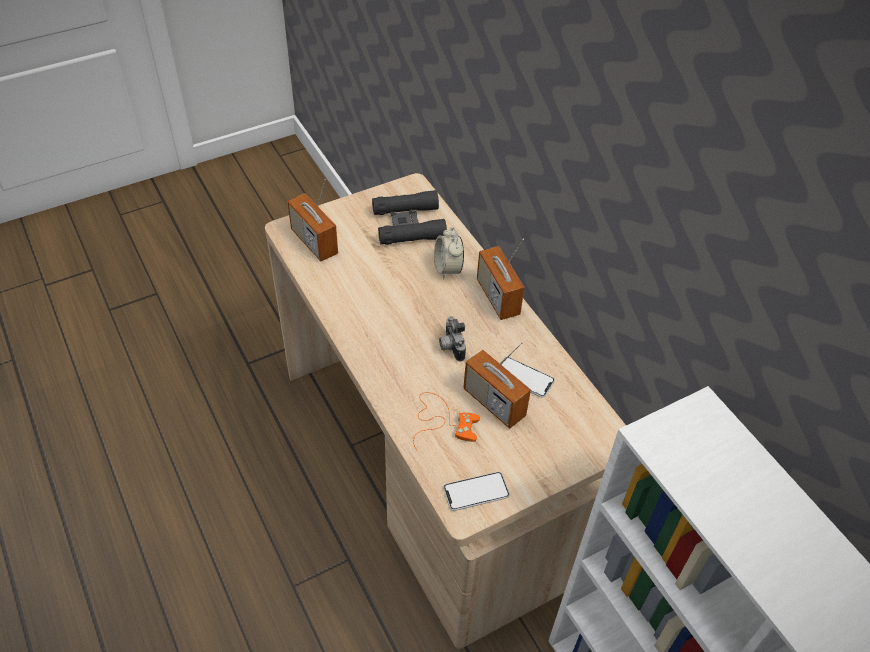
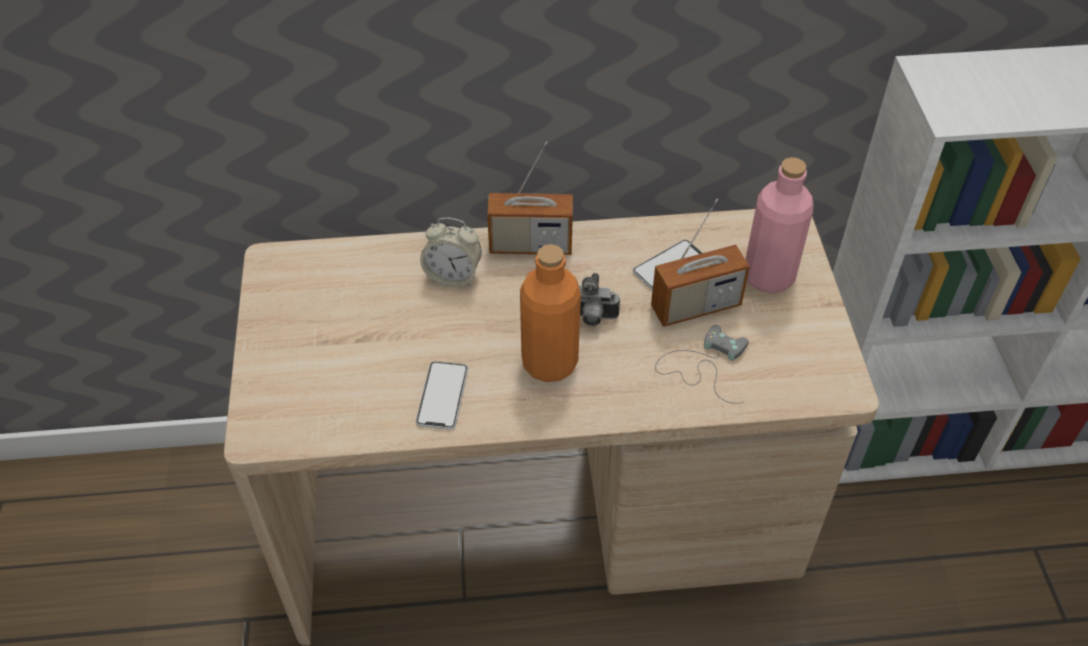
camera: 65 degrees left, 0 degrees up
radio [287,179,338,261] -> none
black binoculars [372,190,447,245] -> none
orange game controller [413,392,480,451] -> grey game controller [655,325,749,404]
phone [443,472,510,511] -> phone moved to [416,361,468,430]
none -> orange bottle [520,244,581,382]
none -> pink bottle [746,157,814,293]

